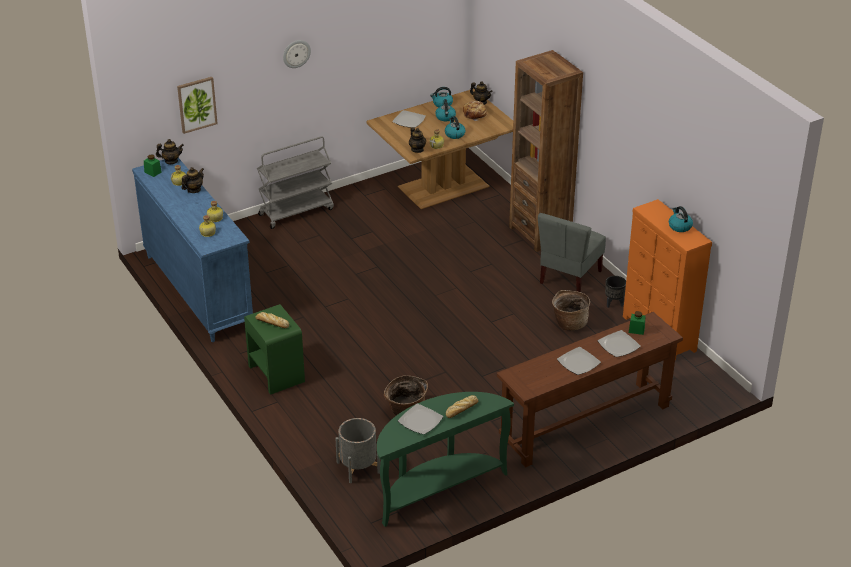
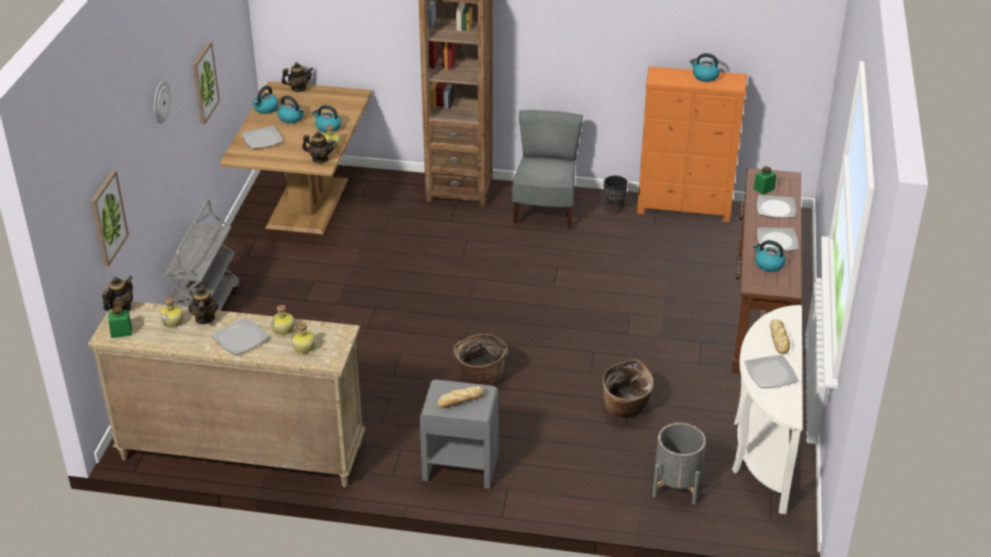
camera: 50 degrees left, 0 degrees up
blue dresser [132,158,253,342] -> beige dresser [88,301,365,487]
green nightstand [244,304,305,395] -> grey nightstand [420,380,499,489]
green console table [377,392,514,527] -> white console table [732,305,803,514]
bread [463,101,487,121] -> none
grey chair [538,213,606,292] -> grey chair turned 150 degrees counterclockwise [512,110,583,229]
basket [552,290,590,331] -> basket moved to [454,334,508,386]
none -> picture [192,42,220,124]
none -> plate [212,318,269,355]
none -> kettle [753,240,786,272]

